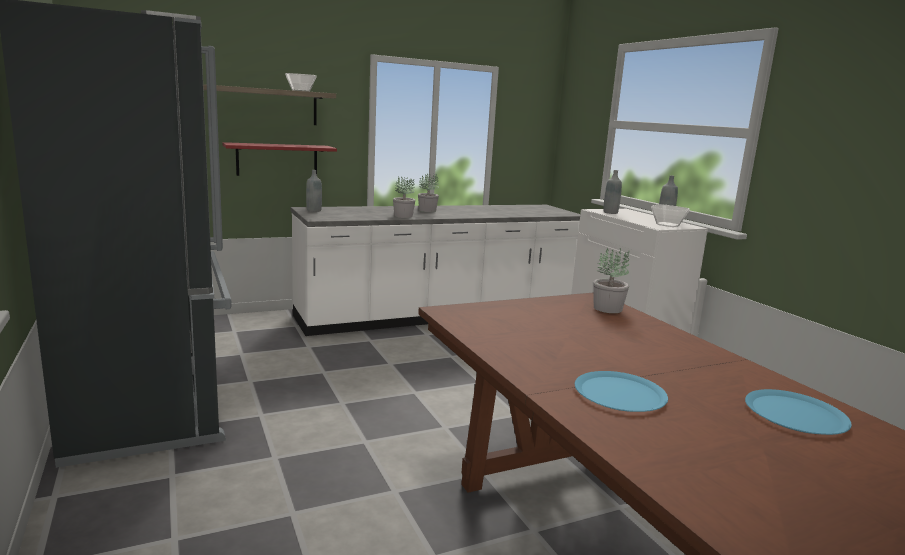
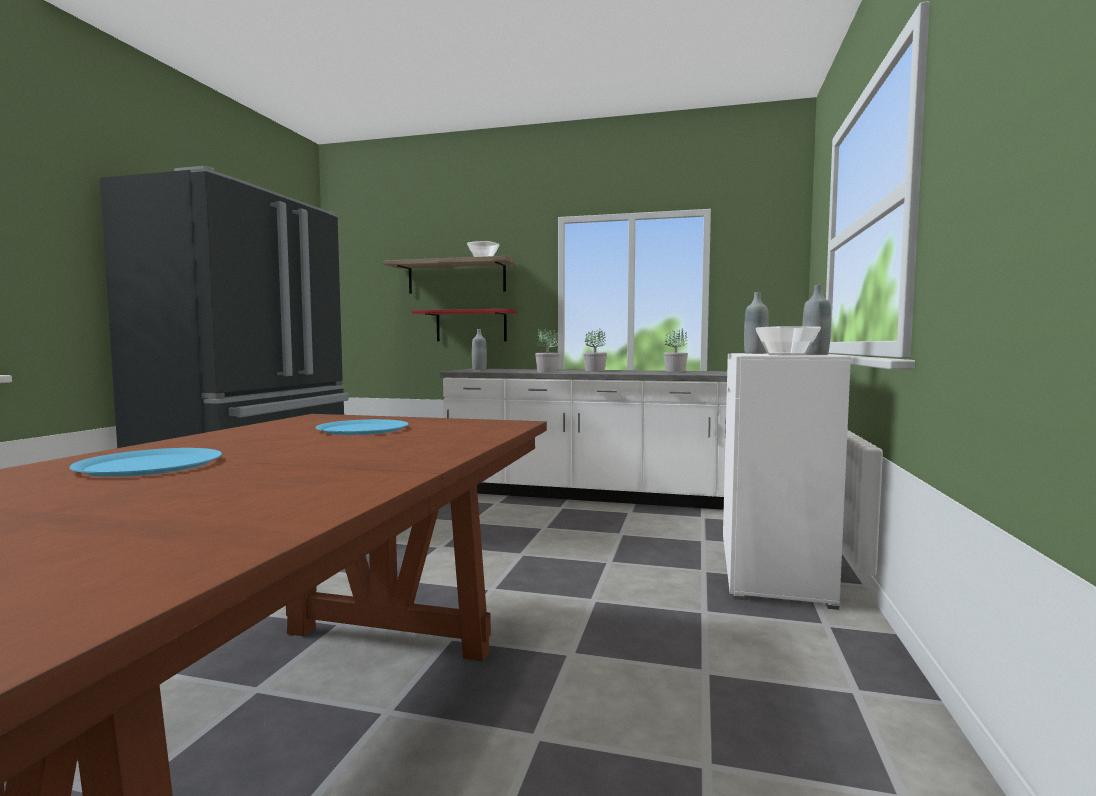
camera: 40 degrees right, 10 degrees down
potted plant [593,248,630,313] -> potted plant moved to [664,328,688,372]
blue plate [745,389,852,435] -> blue plate moved to [316,419,408,435]

